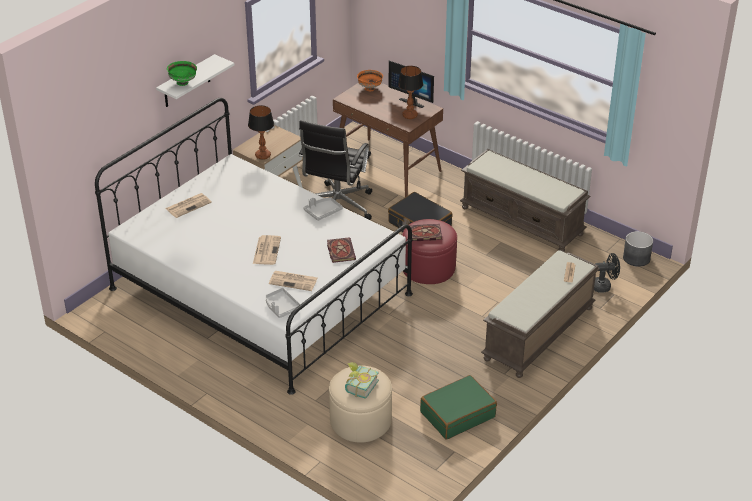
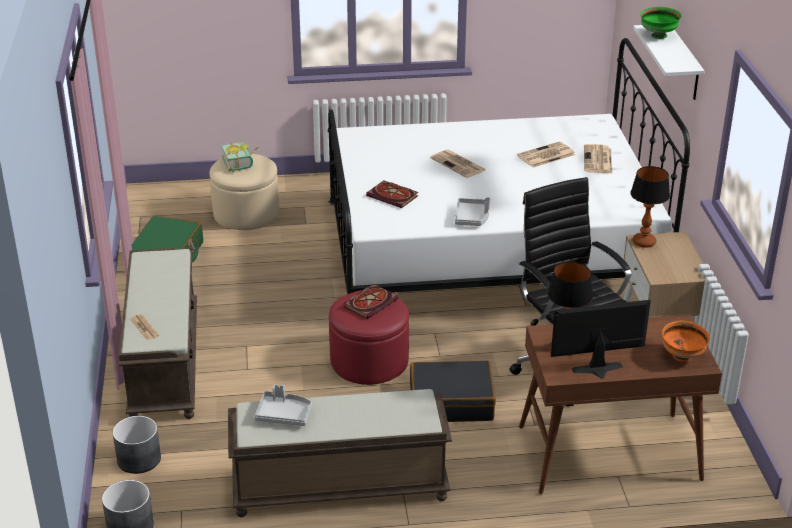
camera: 135 degrees right, 5 degrees down
grey tray [265,288,300,318] -> grey tray moved to [254,384,312,426]
newspaper [269,271,318,291] -> newspaper moved to [517,141,575,168]
black fan [594,253,620,293] -> grey planter [113,416,161,474]

